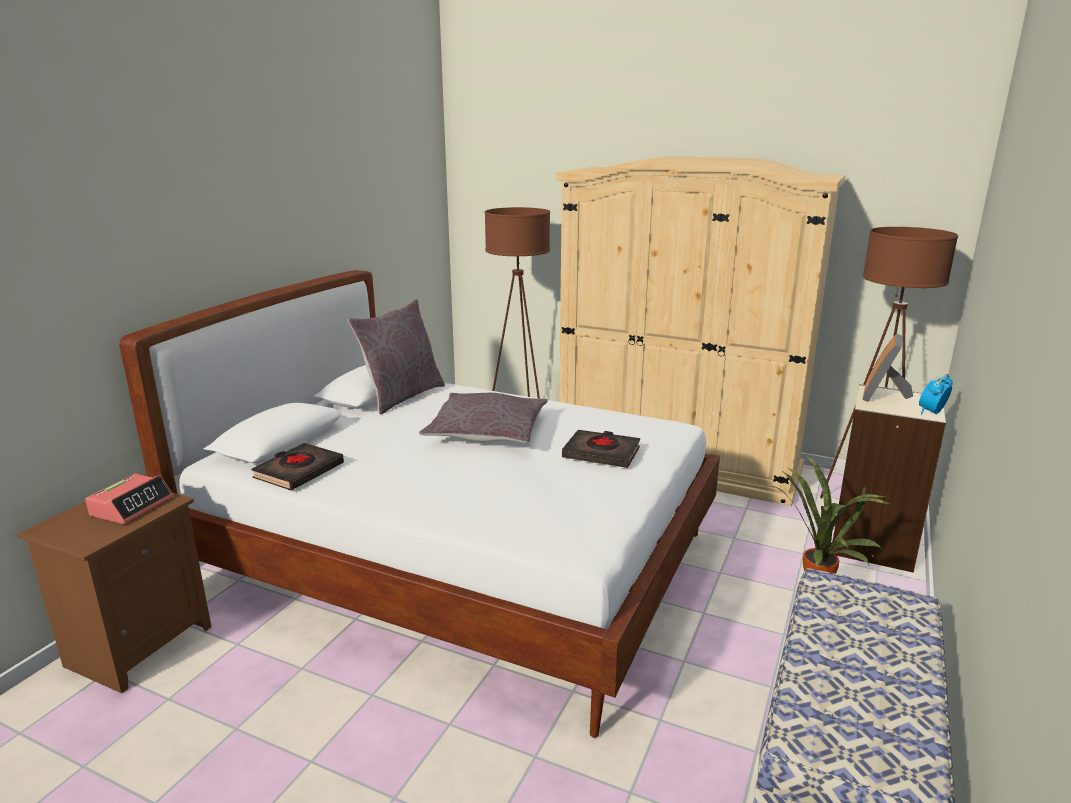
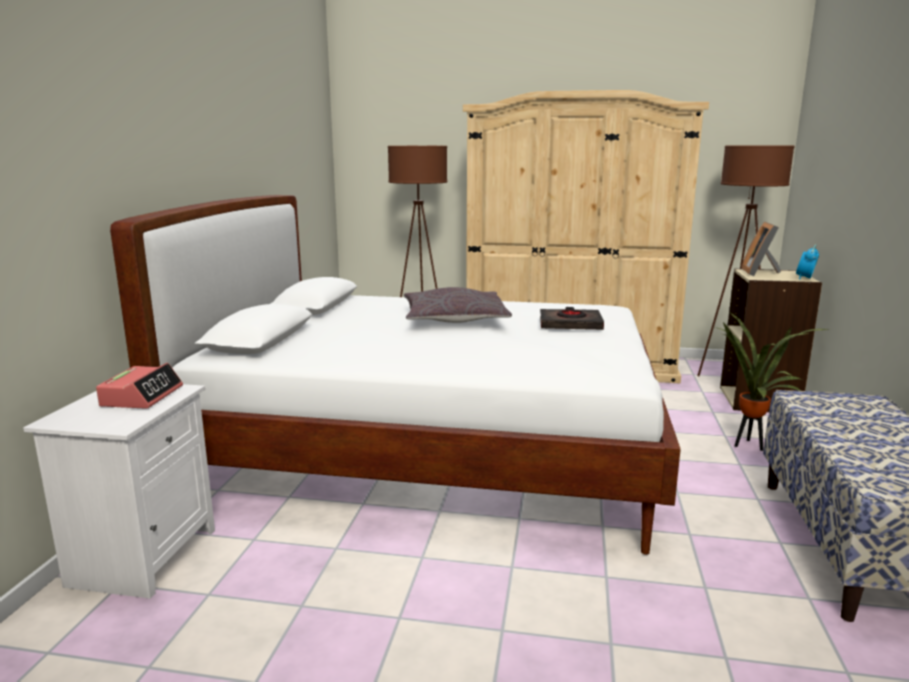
camera: 15 degrees left, 5 degrees down
brown nightstand [17,493,211,693] -> white nightstand [23,384,215,599]
black book [251,443,344,491] -> none
grey pillow [348,299,445,414] -> none

